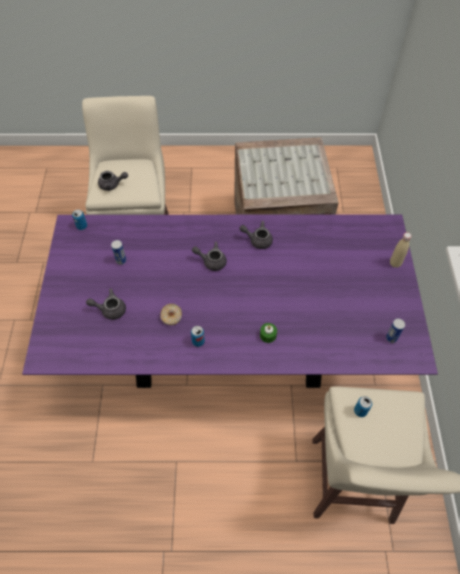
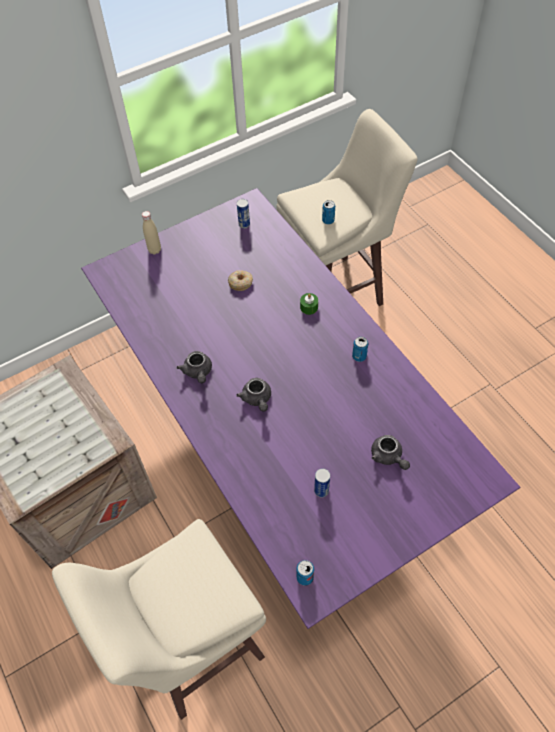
camera: 120 degrees left, 0 degrees up
grey teapot [98,171,128,191] -> none
donut [160,304,182,325] -> donut moved to [228,270,253,291]

